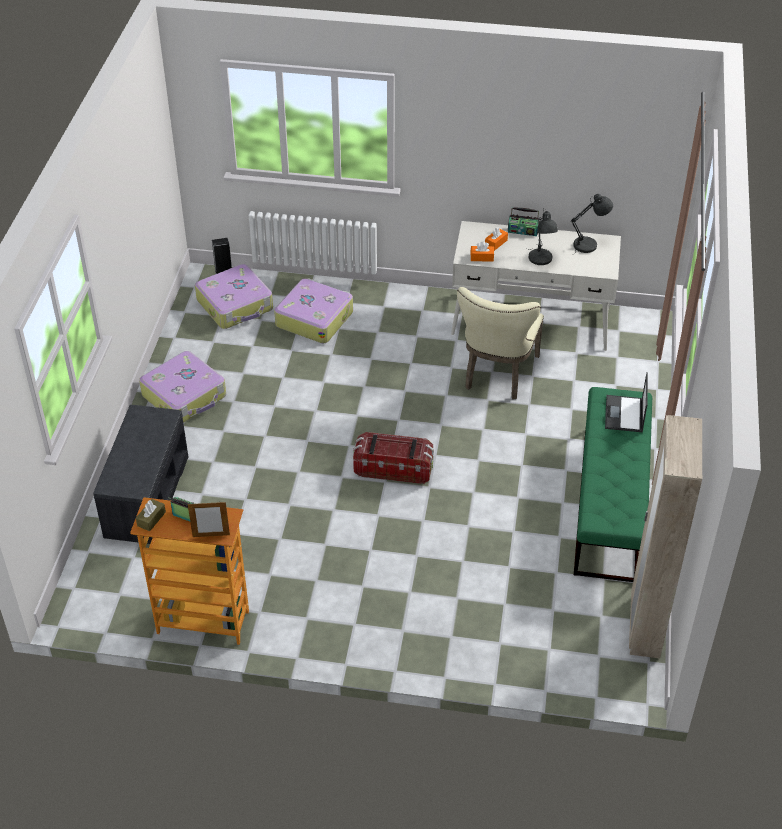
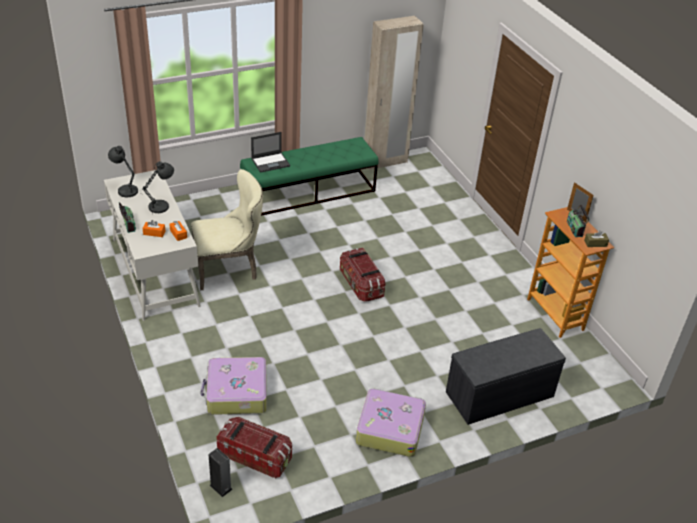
camera: 125 degrees left, 5 degrees down
suitcase [195,264,273,329] -> storage box [216,417,292,479]

